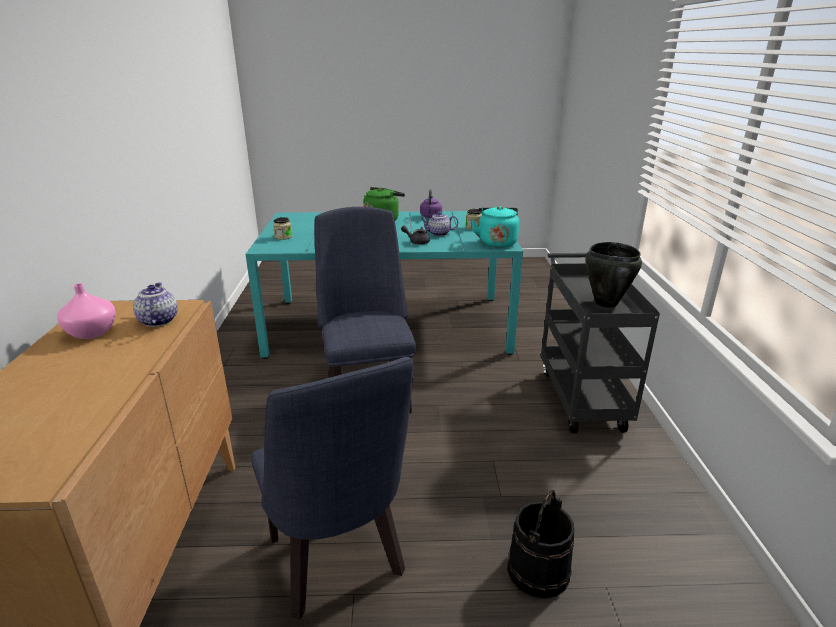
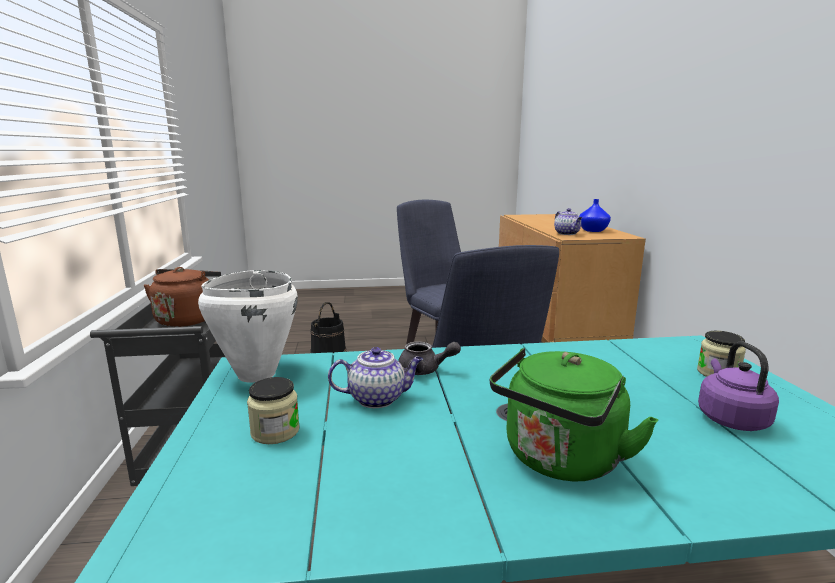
camera: 175 degrees right, 10 degrees down
pink vase [57,283,116,339] -> blue vase [579,199,611,232]
purple kettle [420,189,442,218] -> purple kettle moved to [698,342,779,431]
turquoise kettle [471,206,519,248] -> white cooking pot [198,270,298,383]
black cooking pot [585,242,642,308] -> brown kettle [143,267,221,327]

